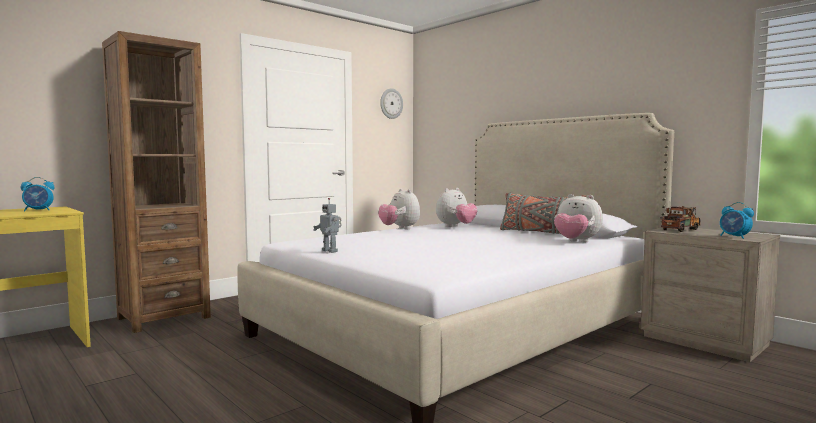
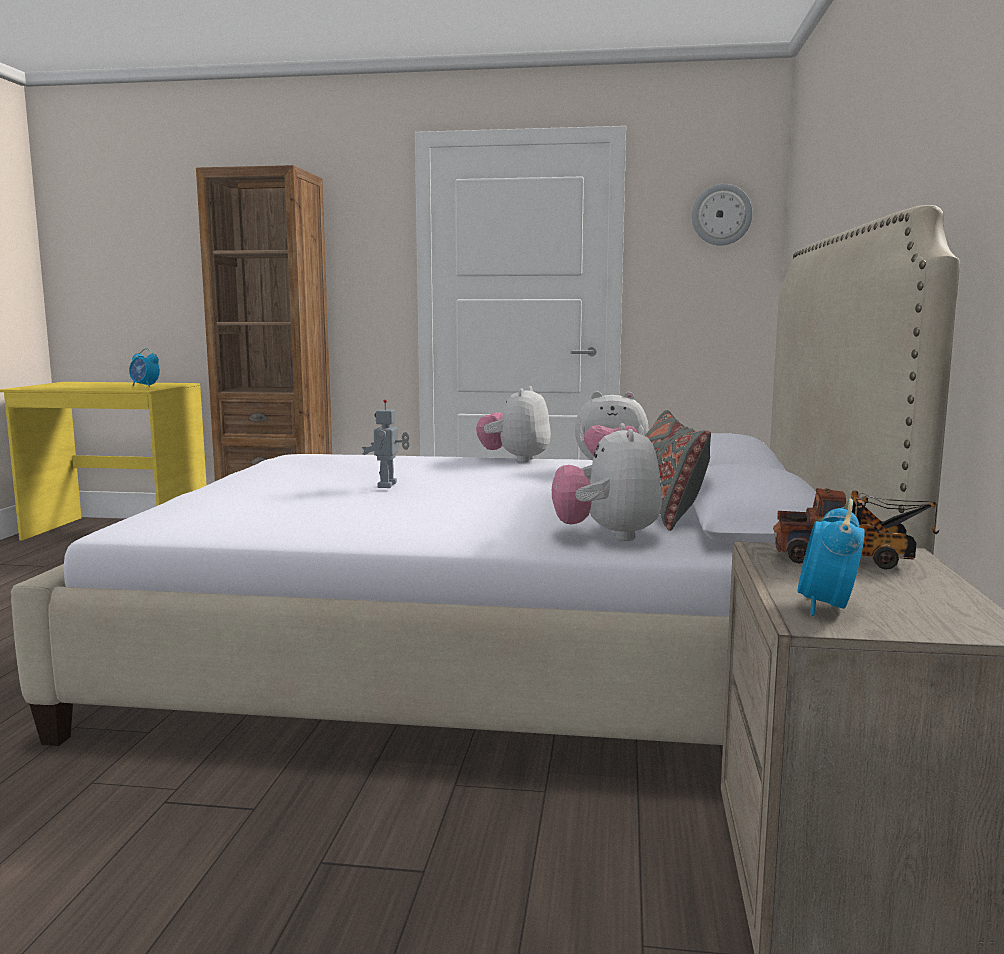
camera: 50 degrees right, 5 degrees up
toy robot [313,198,342,253] -> toy robot moved to [362,400,409,488]

